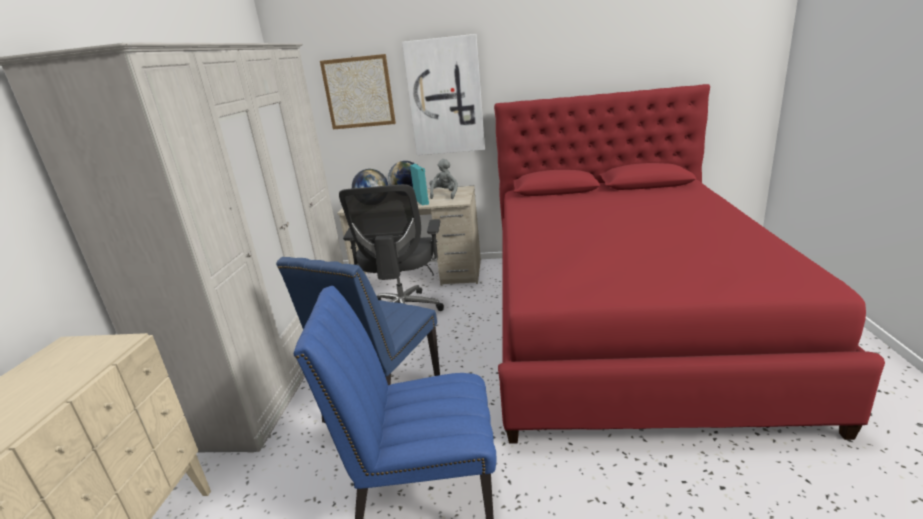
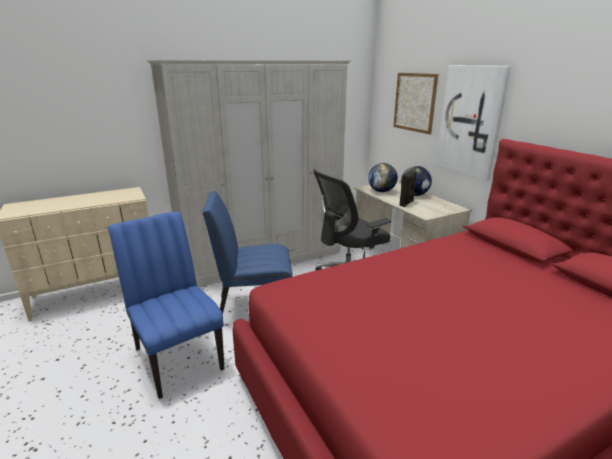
camera: 55 degrees right, 0 degrees up
turquoise speaker [410,164,429,205] -> black speaker [399,171,417,207]
grey plush toy [430,159,458,199] -> none

